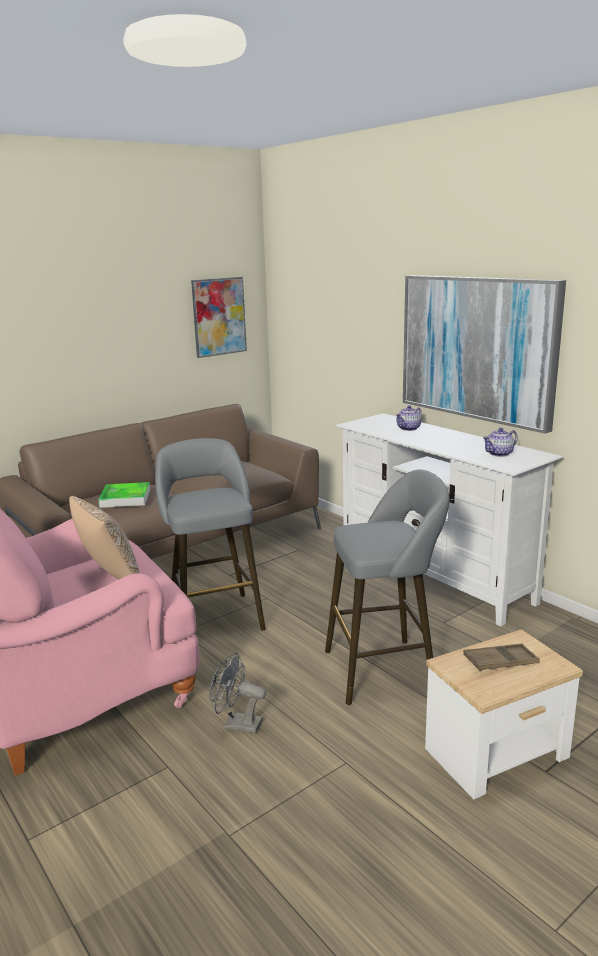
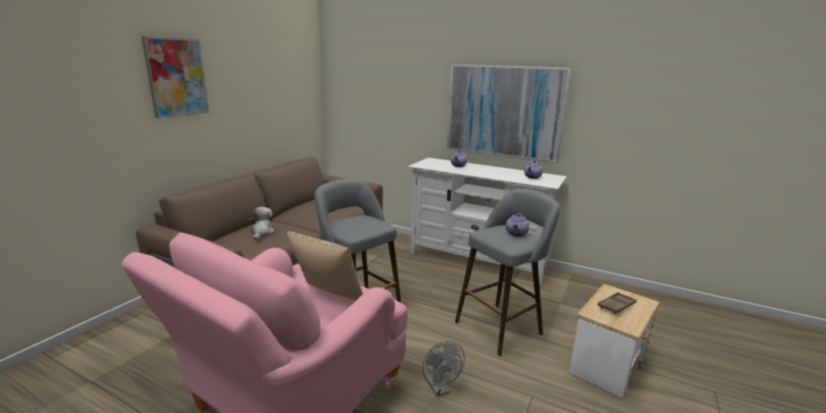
camera: 25 degrees left, 0 degrees up
tray [98,482,150,508] -> plush toy [249,207,275,240]
picture [191,277,247,358] -> picture moved to [141,36,209,118]
grey fan [209,653,266,734] -> grey fan turned 105 degrees counterclockwise [422,341,465,397]
none -> teapot [506,213,529,237]

